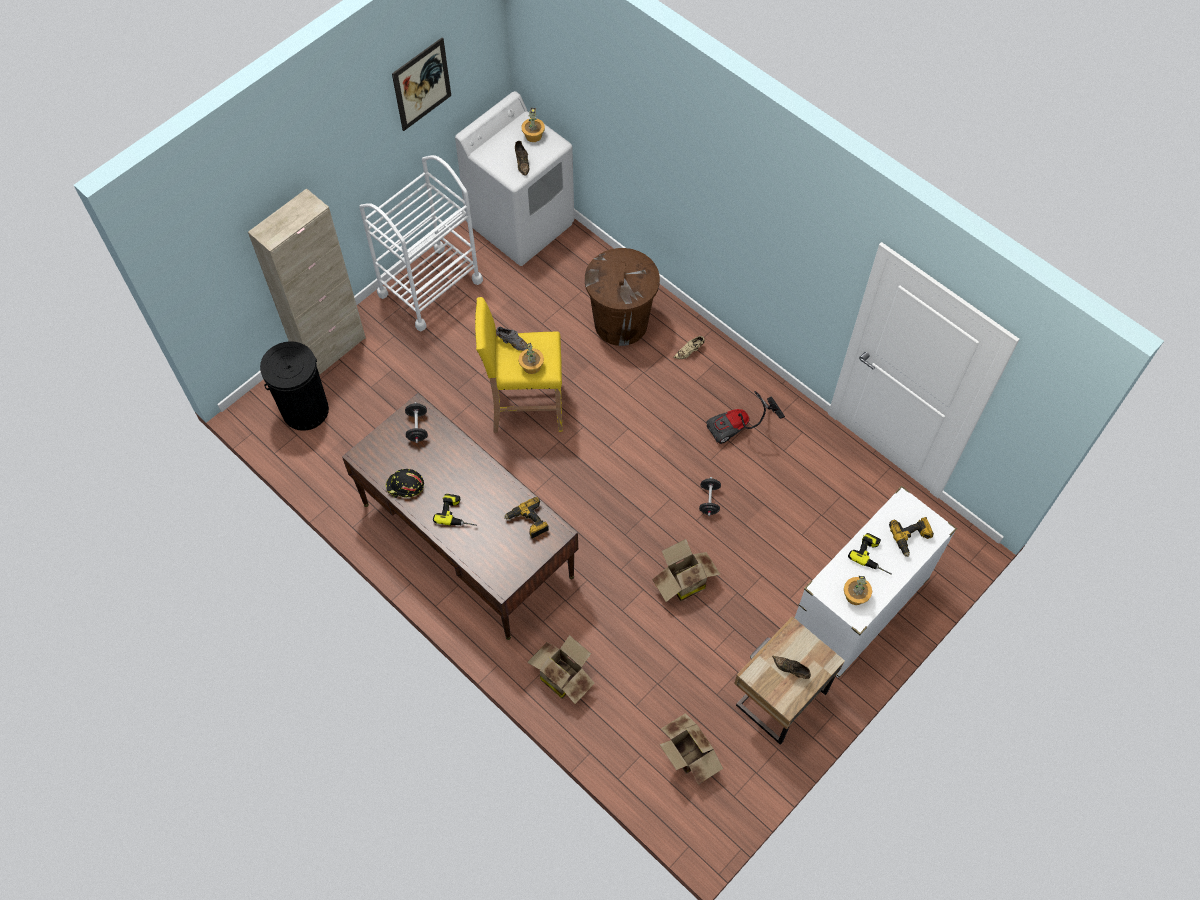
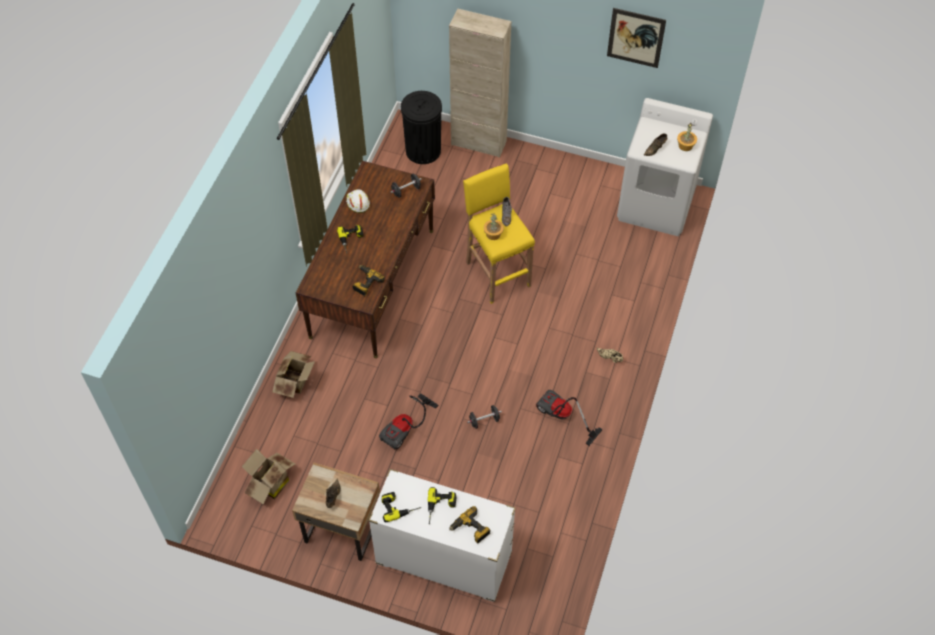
camera: 65 degrees right, 5 degrees down
white cart [359,155,483,331] -> none
black hard hat [386,469,424,498] -> white hard hat [346,189,370,213]
brown trash can [585,248,660,346] -> none
cardboard box [652,539,720,602] -> vacuum cleaner [379,393,439,450]
potted plant [844,576,872,605] -> power drill [382,492,421,522]

